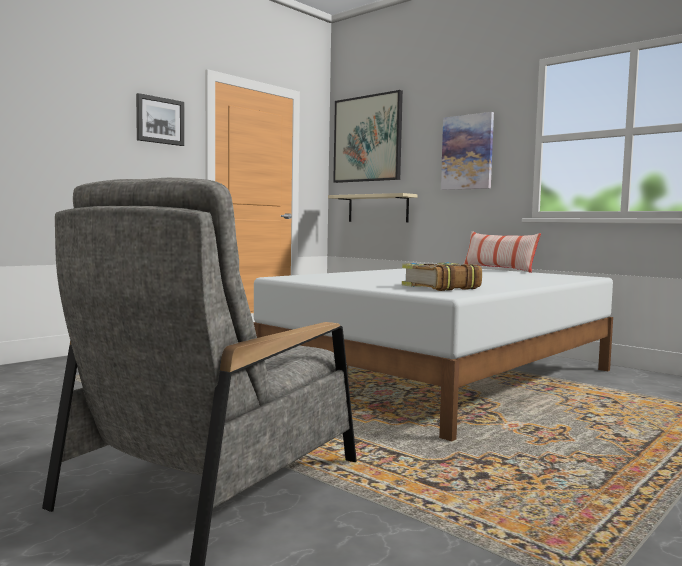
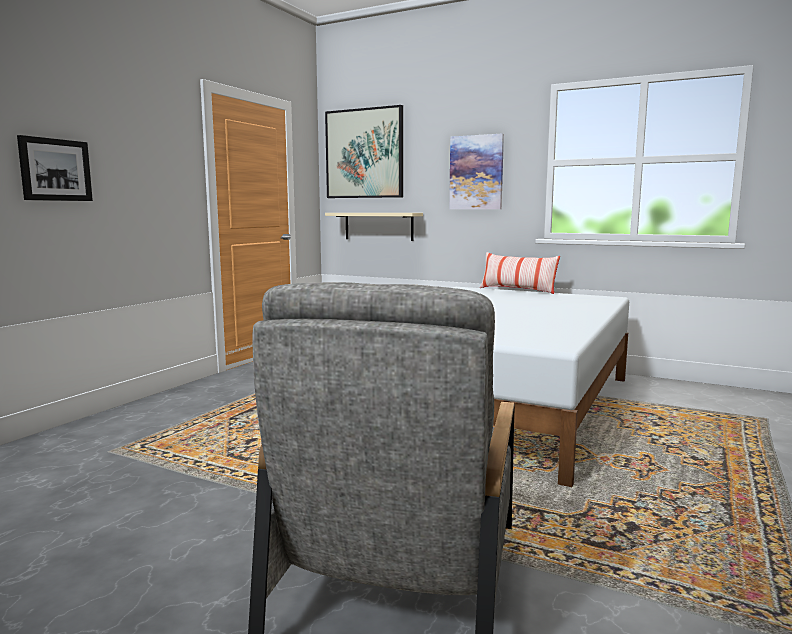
camera: 15 degrees left, 5 degrees up
picture [136,93,184,146] -> picture moved to [17,135,93,201]
book [402,262,482,291] -> none

